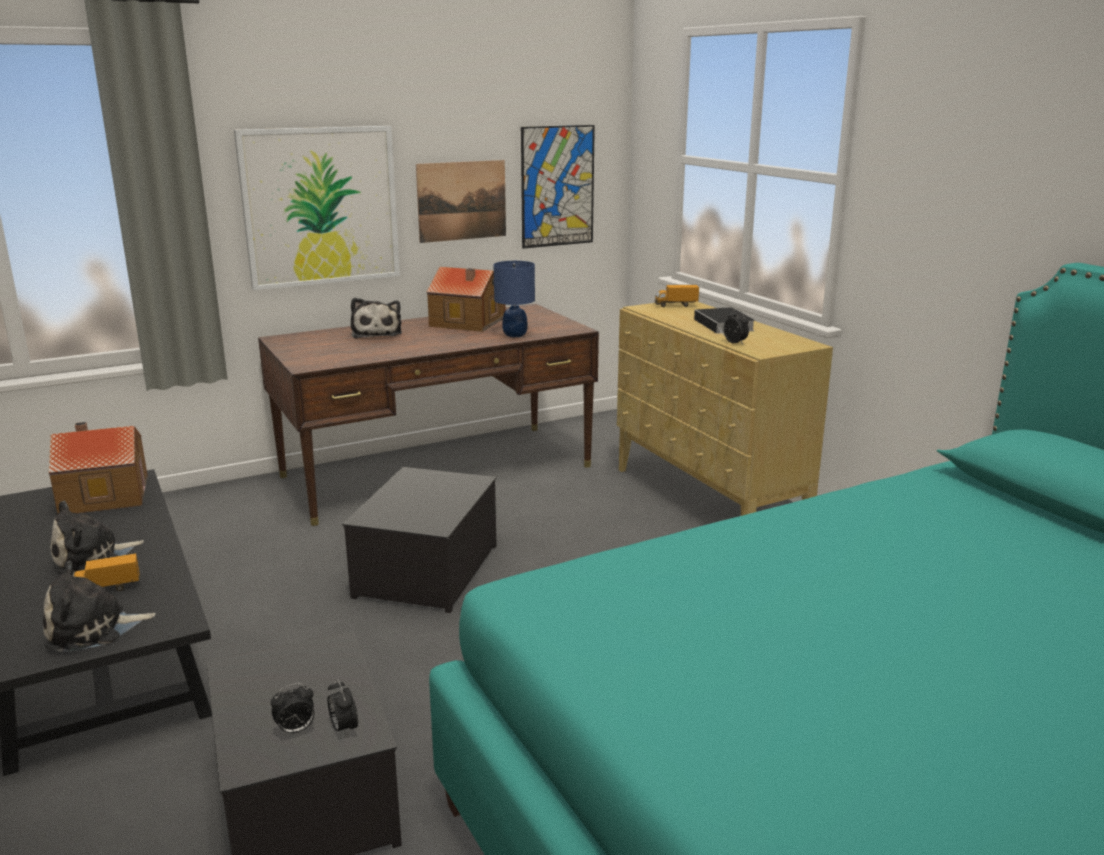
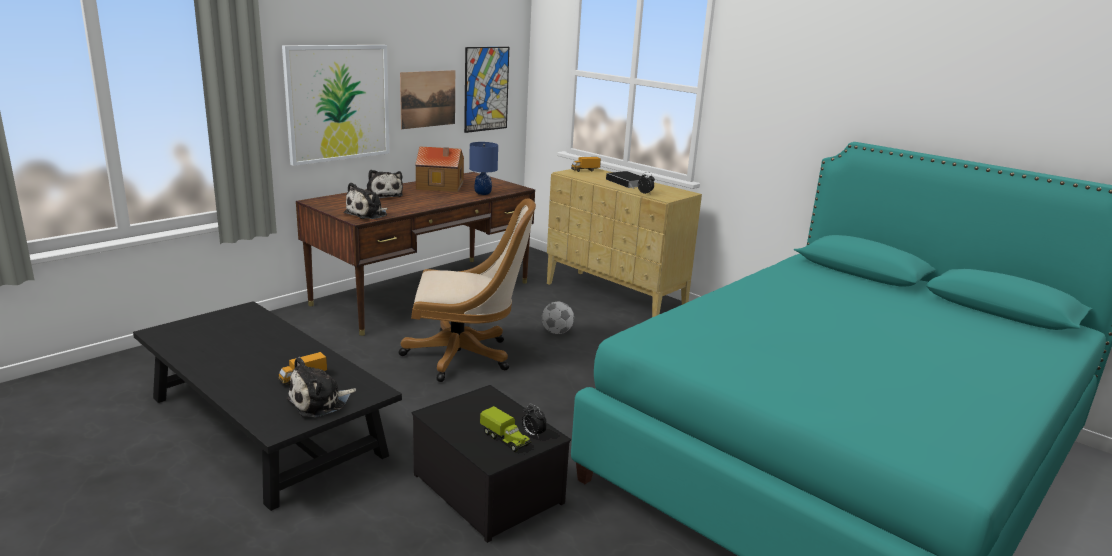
camera: 20 degrees left, 0 degrees up
toy house [49,422,148,514] -> none
plush toy [50,500,144,574] -> plush toy moved to [344,182,388,219]
alarm clock [271,683,314,736] -> toy truck [480,406,531,452]
storage box [342,467,497,613] -> office chair [398,198,536,382]
none -> football [542,302,574,334]

